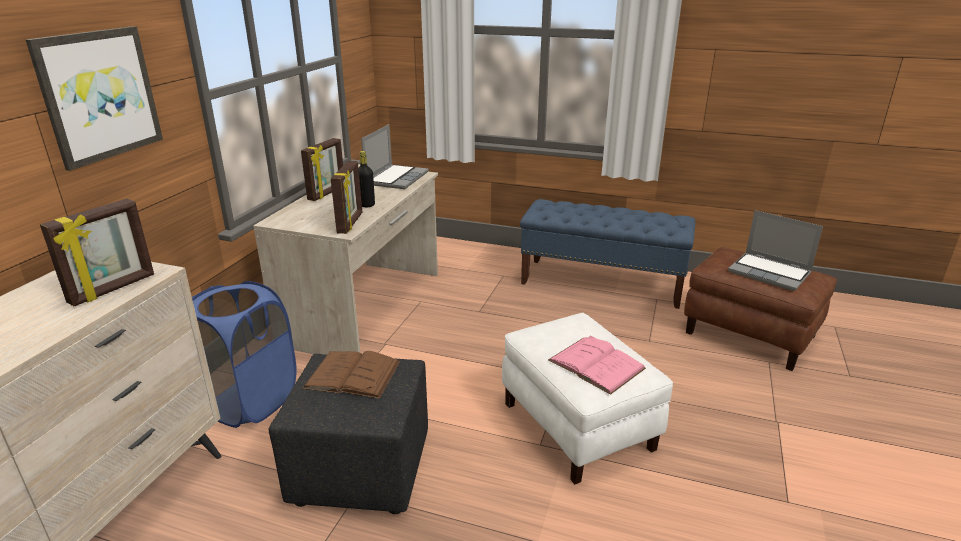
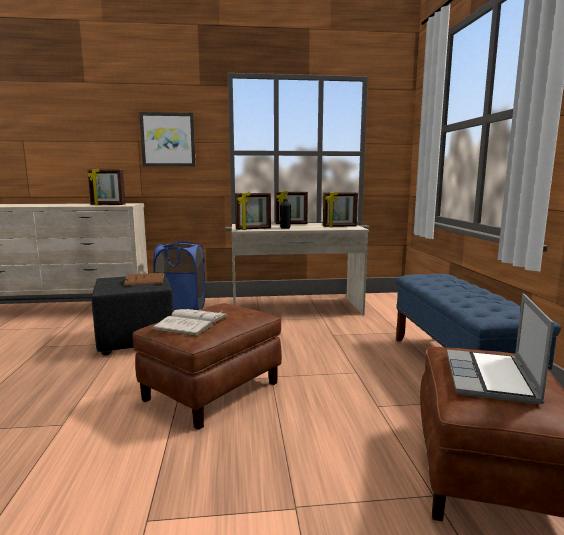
camera: 65 degrees right, 15 degrees down
laptop [361,124,429,189] -> picture frame [323,191,358,227]
white ottoman [502,313,673,484] -> brown ottoman [133,303,282,430]
pink book [548,335,646,395] -> white book [152,309,229,336]

